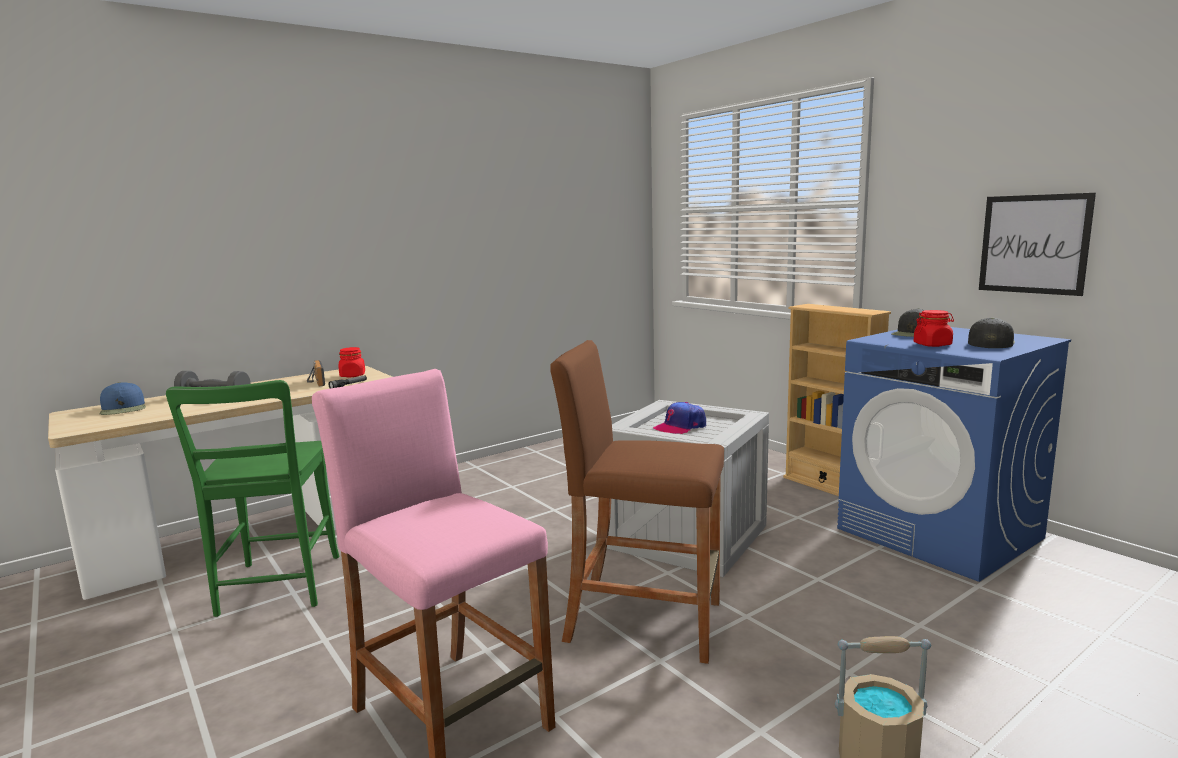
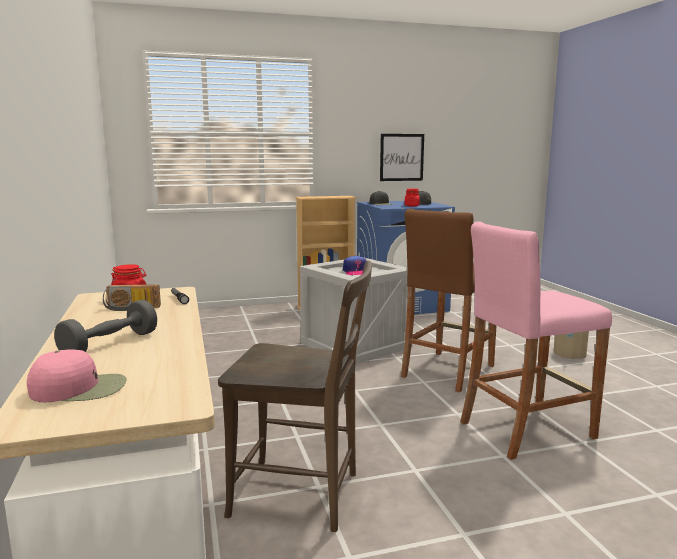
camera: 70 degrees left, 0 degrees up
blue cap [99,382,146,415] -> pink cap [27,349,127,402]
green chair [166,380,339,617] -> brown chair [218,261,372,532]

